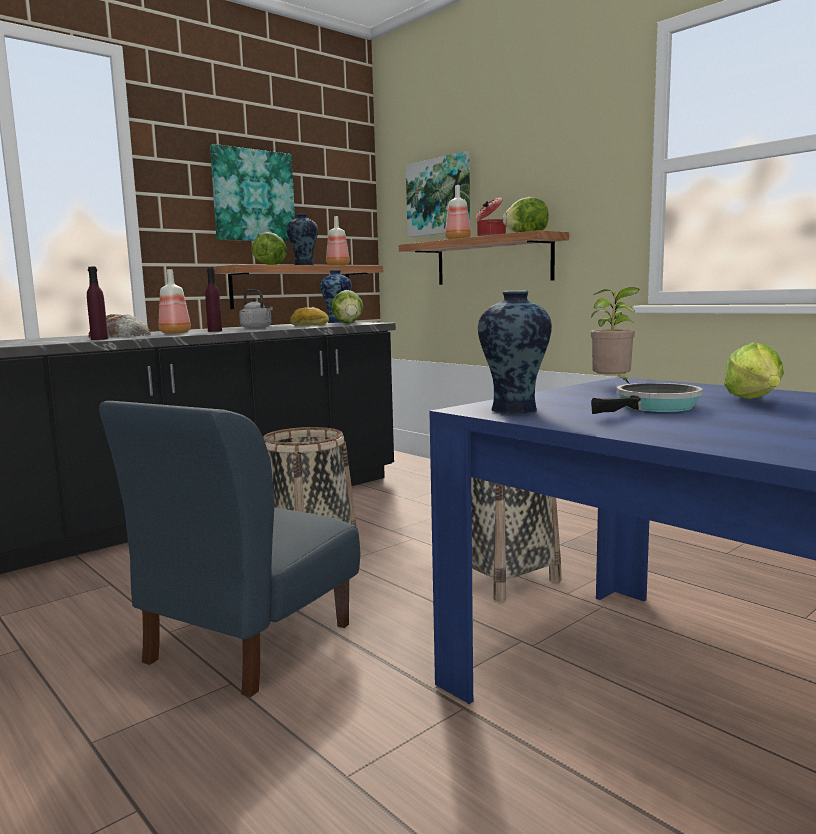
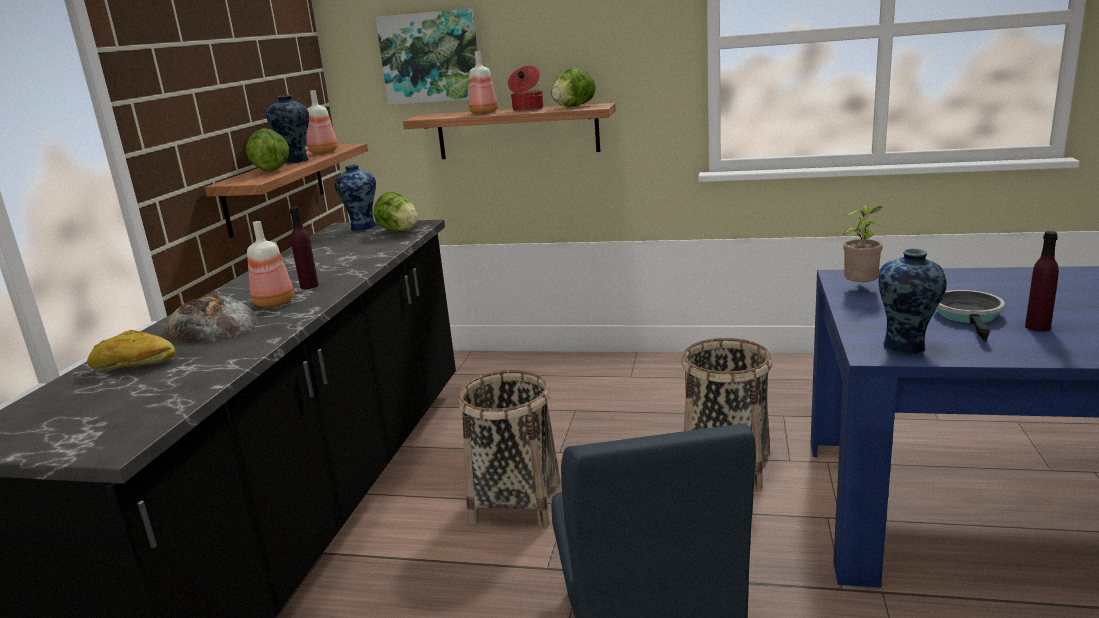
camera: 35 degrees left, 10 degrees up
purple bottle [87,267,108,340] -> purple bottle moved to [1025,231,1059,332]
picture [210,144,295,242] -> none
grey kettle [239,289,273,329] -> none
bread [290,307,329,326] -> bread moved to [87,330,176,370]
lettuce [724,342,784,399] -> none

